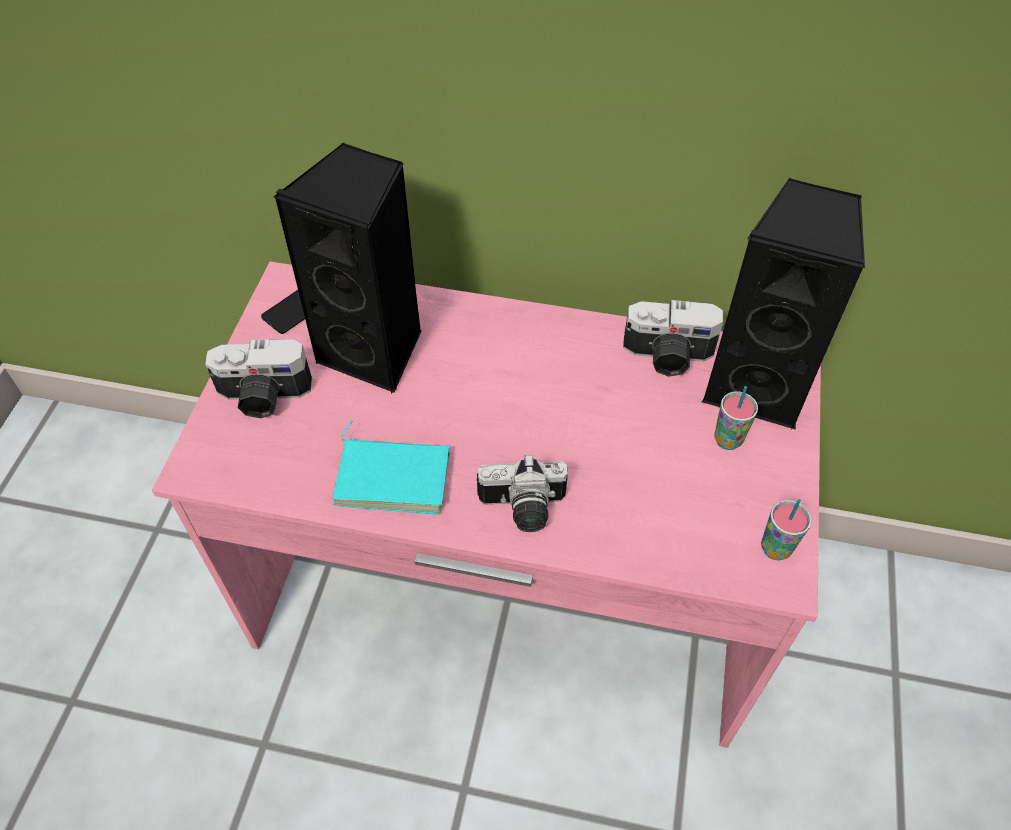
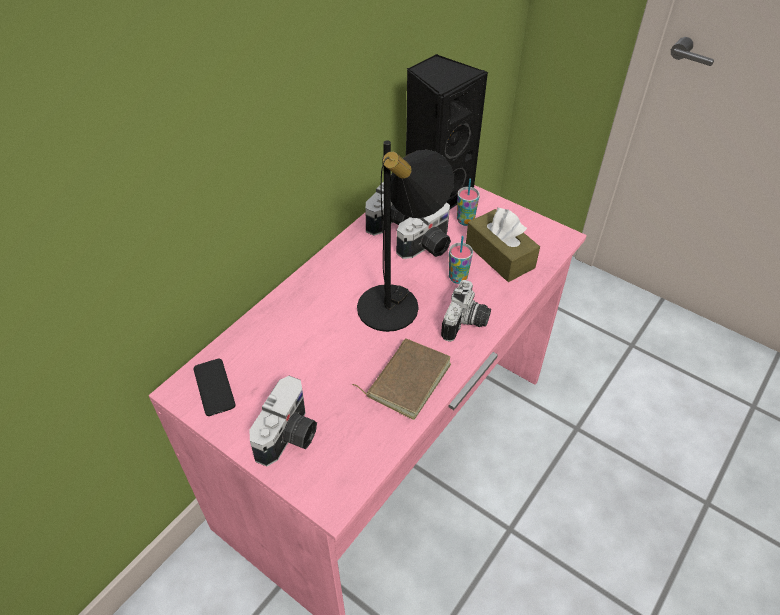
camera: 65 degrees left, 5 degrees down
black speaker [274,143,421,394] -> none
turquoise book [332,421,450,515] -> brown book [352,338,451,420]
cup [761,499,811,560] -> cup moved to [449,236,473,284]
none -> black table lamp [357,140,454,332]
none -> camera [396,202,451,259]
none -> brown tissue box [466,207,540,282]

